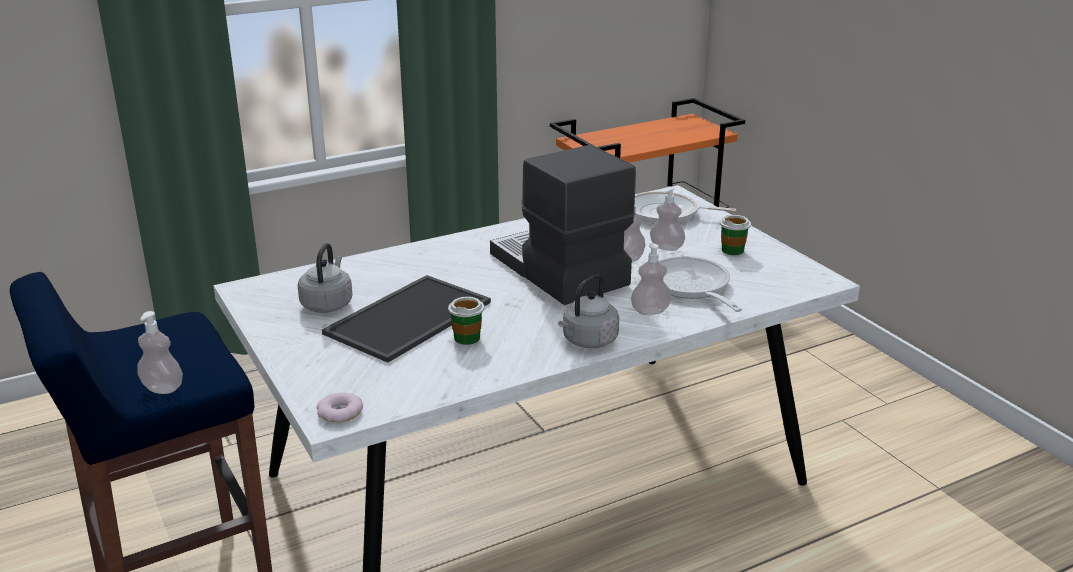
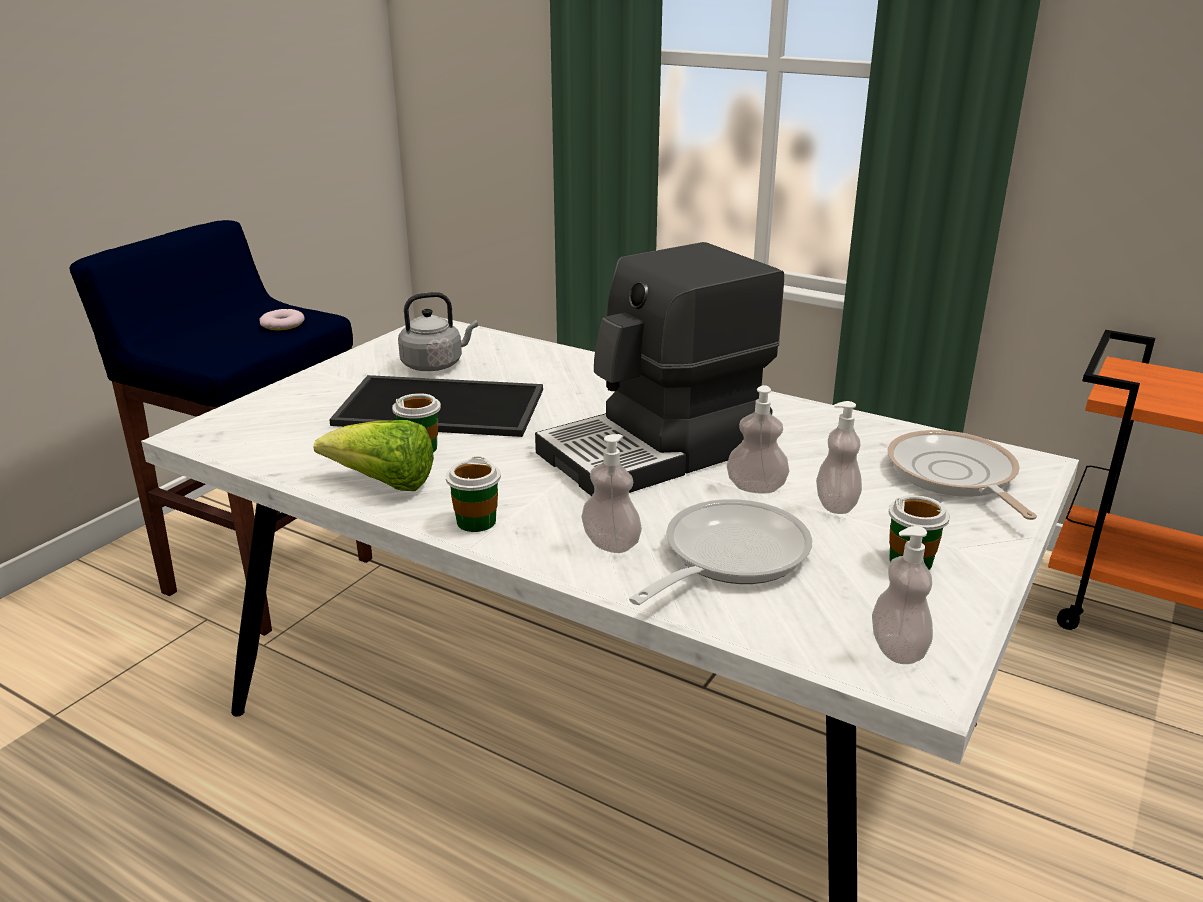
camera: 60 degrees right, 0 degrees up
soap dispenser [137,311,183,394] -> soap dispenser moved to [872,526,933,664]
donut [317,392,363,422] -> donut moved to [259,309,305,330]
coffee machine [490,145,636,305] -> coffee machine turned 150 degrees counterclockwise [535,242,784,496]
grey kettle [558,274,619,348] -> cup [446,456,501,532]
none -> lettuce [314,420,434,491]

